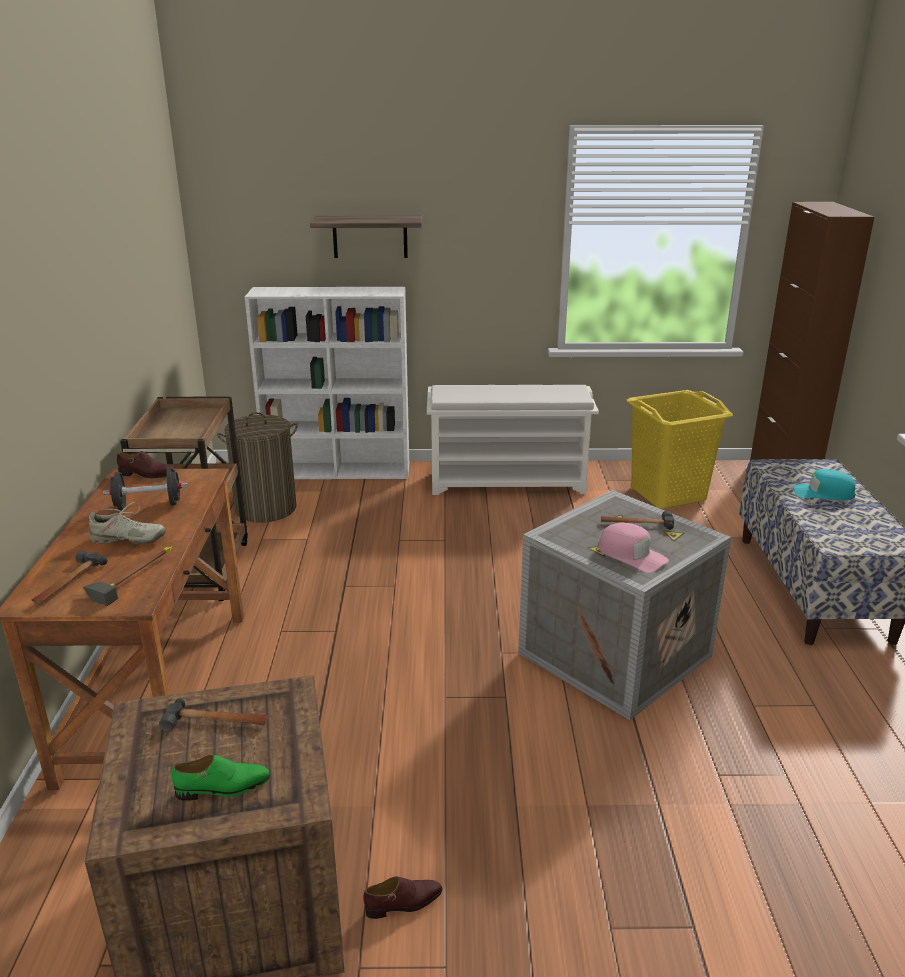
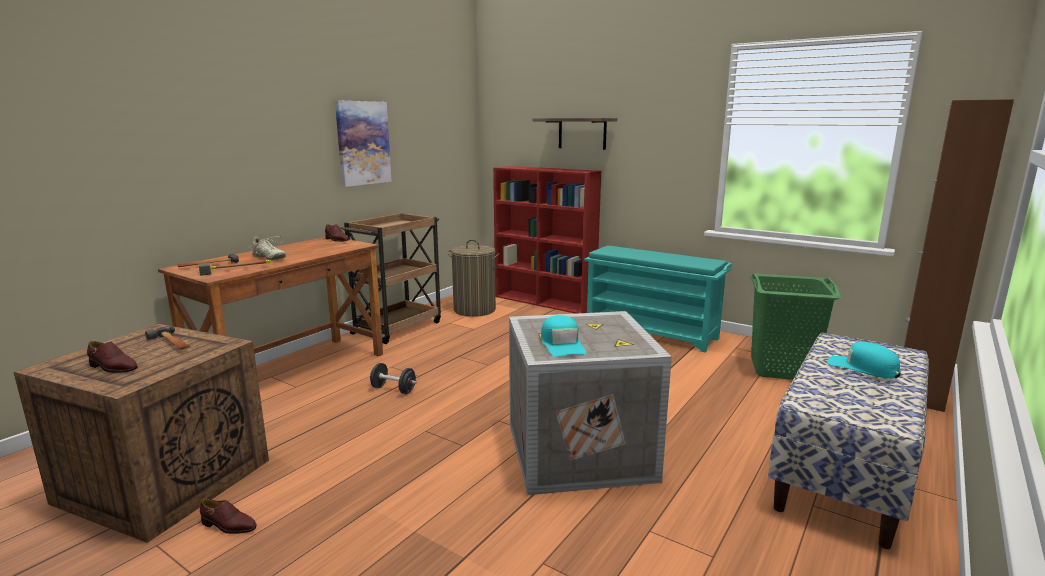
camera: 35 degrees right, 10 degrees down
black dumbbell [103,467,188,511] -> black dumbbell moved to [370,363,417,394]
green shoe [172,755,270,801] -> brown shoe [87,341,138,373]
white bookcase [245,287,409,479] -> red bookcase [493,166,601,314]
white shoe rack [427,385,599,495] -> turquoise shoe rack [584,245,732,352]
pink cap [598,523,669,573] -> turquoise cap [541,315,587,357]
hammer [601,511,674,530] -> none
yellow laundry basket [627,390,733,509] -> green laundry basket [750,274,842,380]
none -> picture [335,100,392,187]

